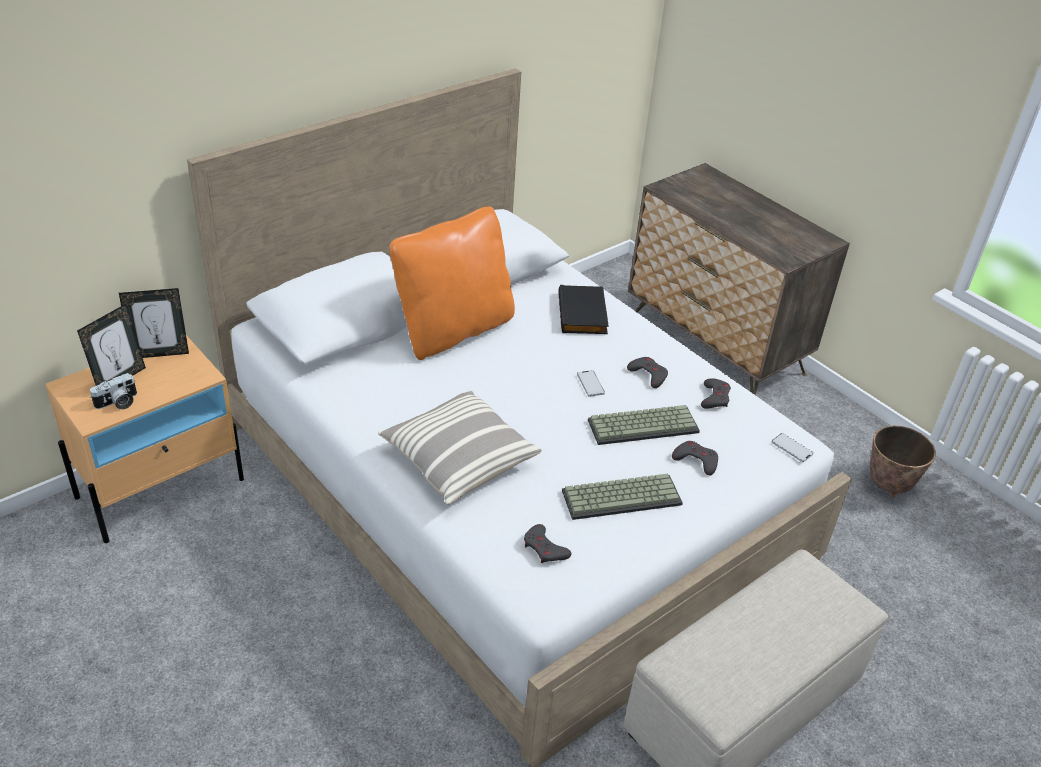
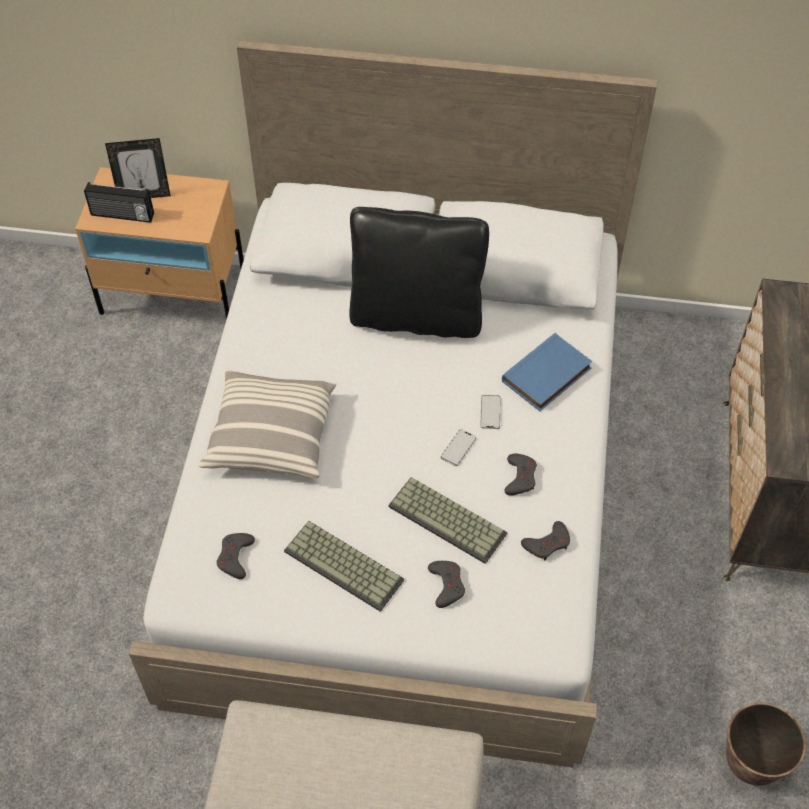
camera: 50 degrees right, 15 degrees up
camera [90,373,137,410] -> radio [84,182,154,223]
picture frame [119,288,189,358] -> none
orange pillow [389,207,515,360] -> black pillow [349,207,489,338]
black book [559,285,609,334] -> blue book [502,333,593,411]
phone [772,433,813,462] -> phone moved to [481,395,500,429]

